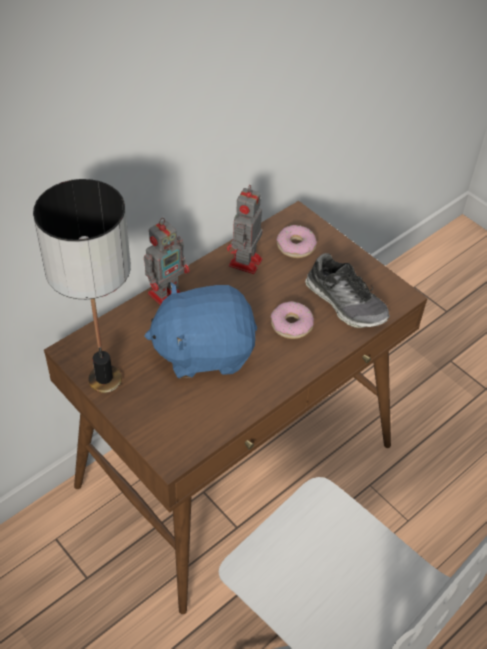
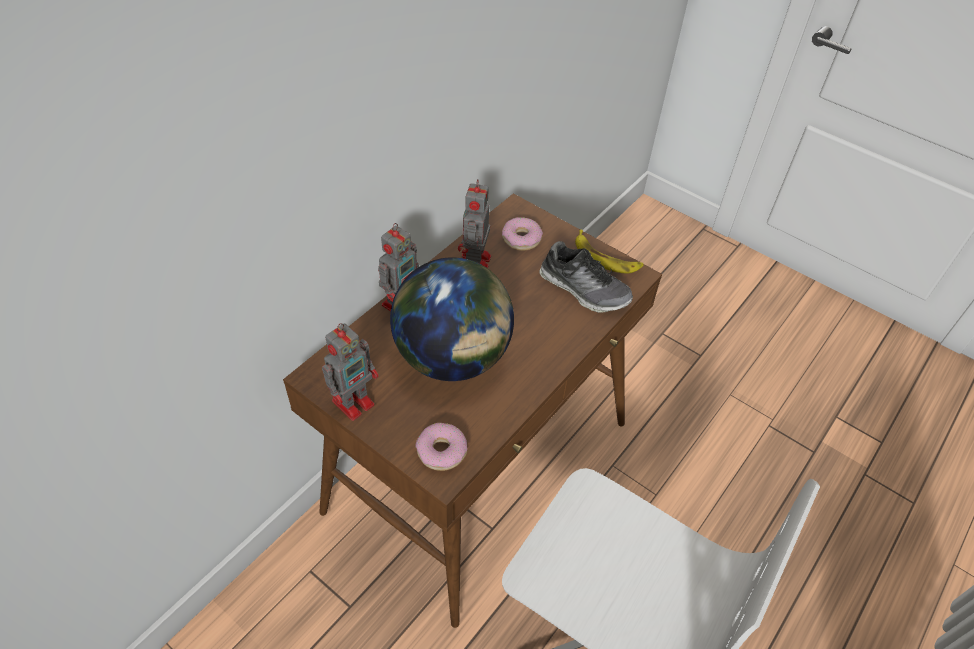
camera: 10 degrees left, 0 degrees up
table lamp [33,179,131,393] -> toy robot [322,323,378,421]
blue plush toy [145,282,257,378] -> globe [390,257,514,381]
donut [271,301,314,339] -> donut moved to [415,423,467,471]
none -> banana [575,230,644,274]

